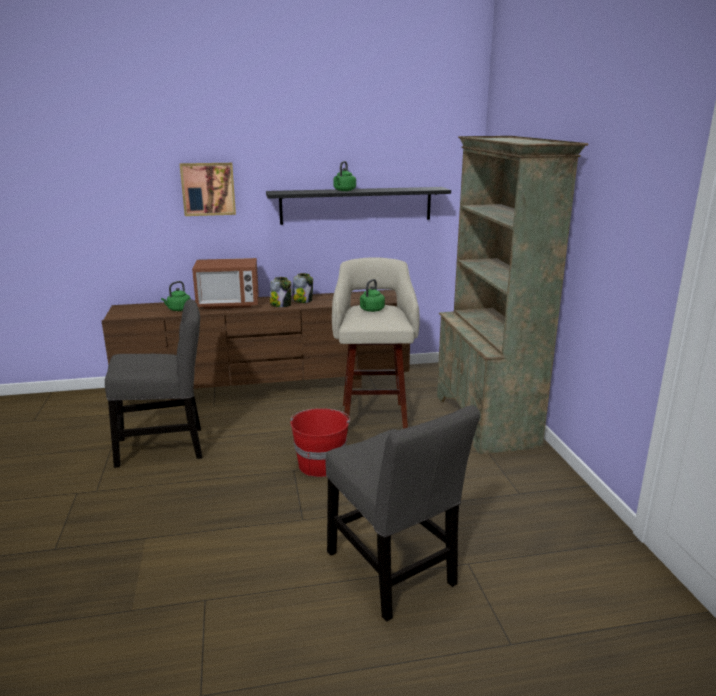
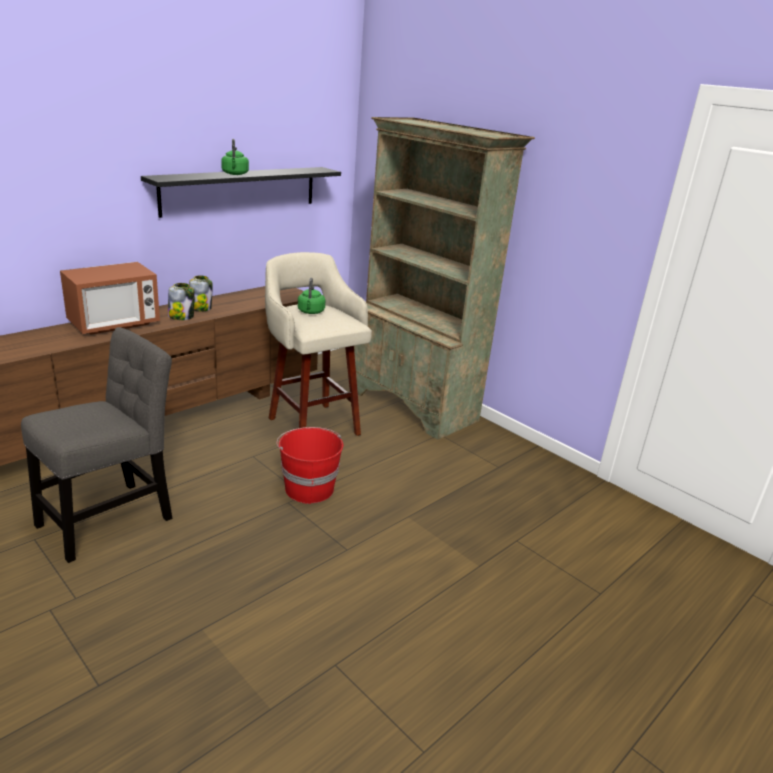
camera: 35 degrees left, 5 degrees up
green kettle [161,281,191,311] -> none
picture [180,163,236,216] -> none
grey chair [326,405,480,622] -> none

